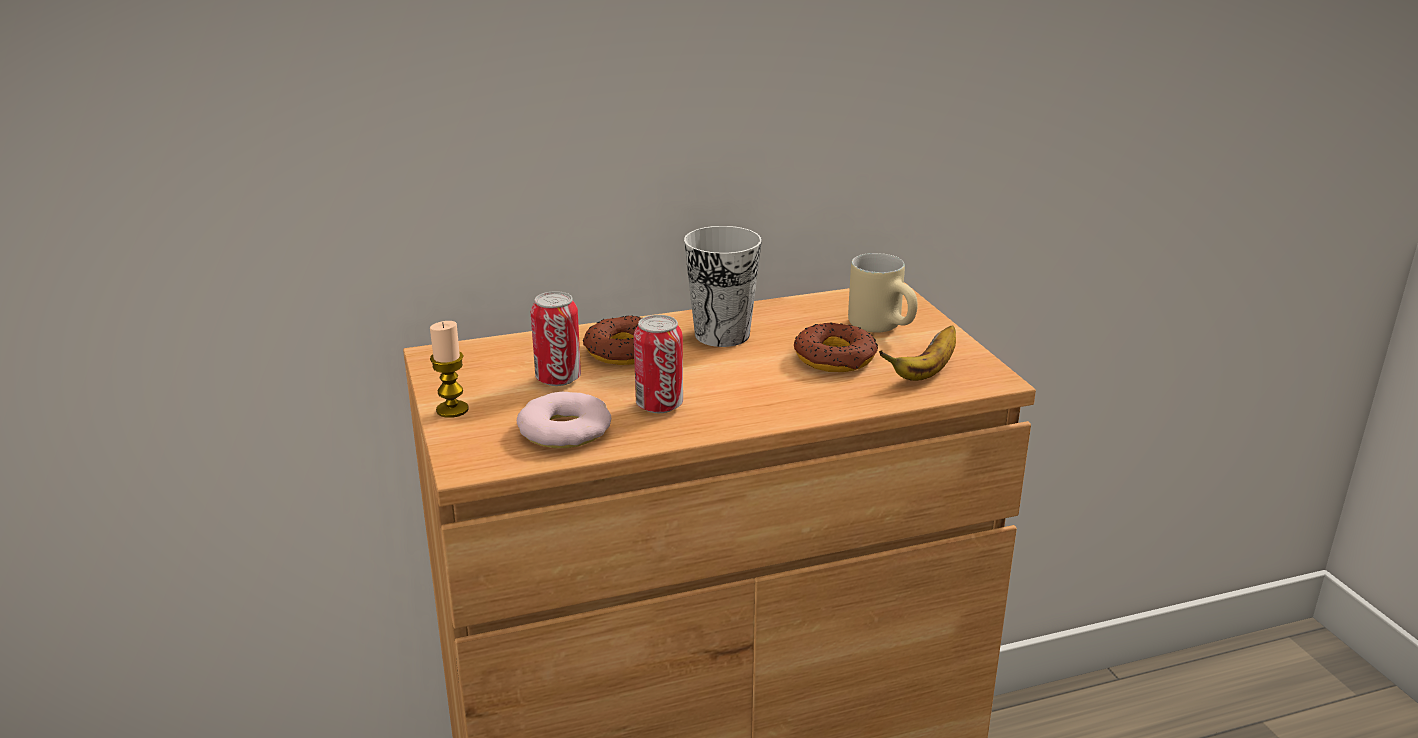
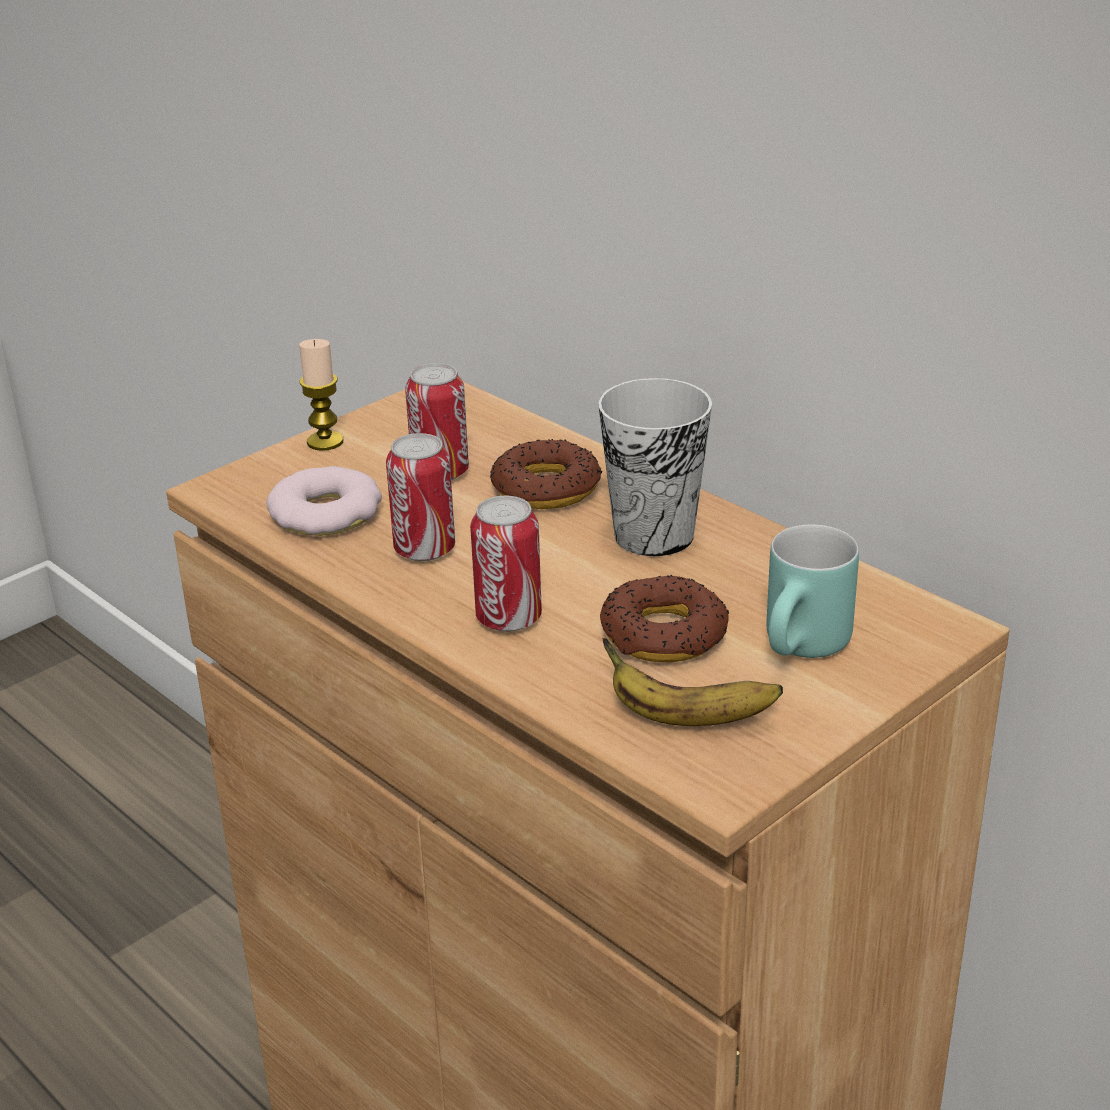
camera: 65 degrees right, 5 degrees up
beige mug [848,253,918,333] -> turquoise mug [766,524,859,658]
none -> can [470,496,542,631]

